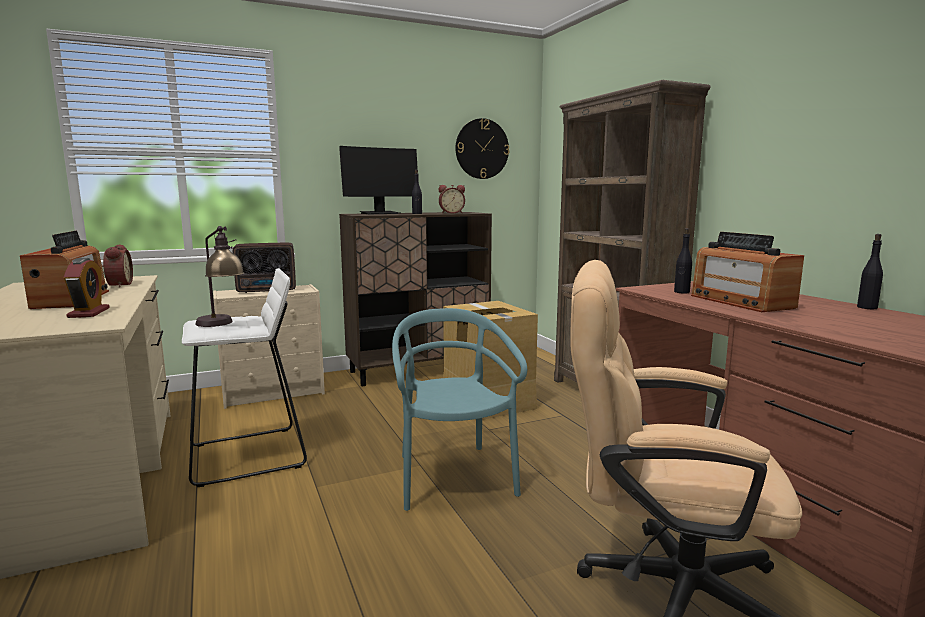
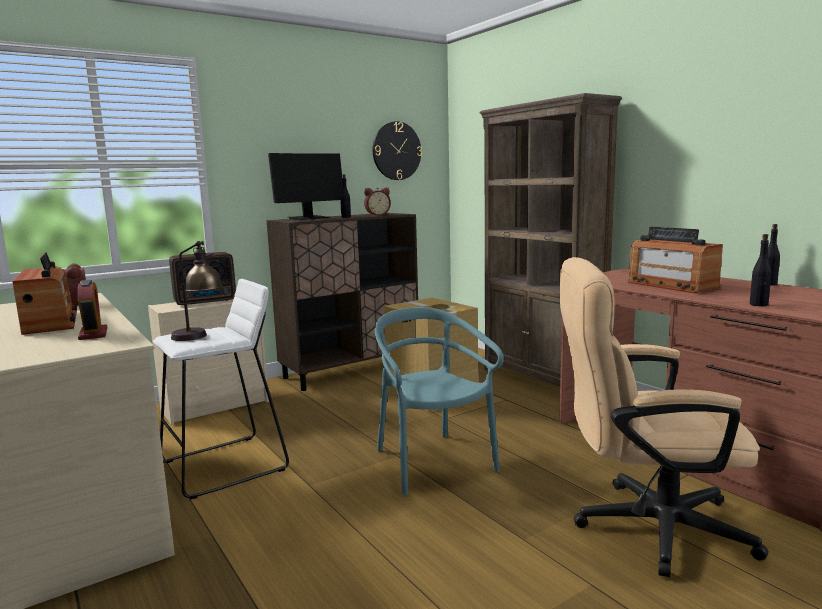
camera: 10 degrees left, 0 degrees up
black bottle [674,228,692,294] -> black bottle moved to [750,234,771,306]

